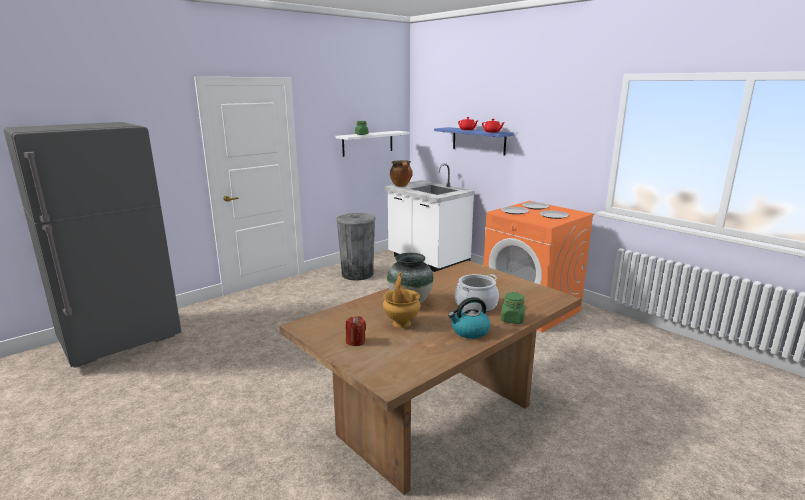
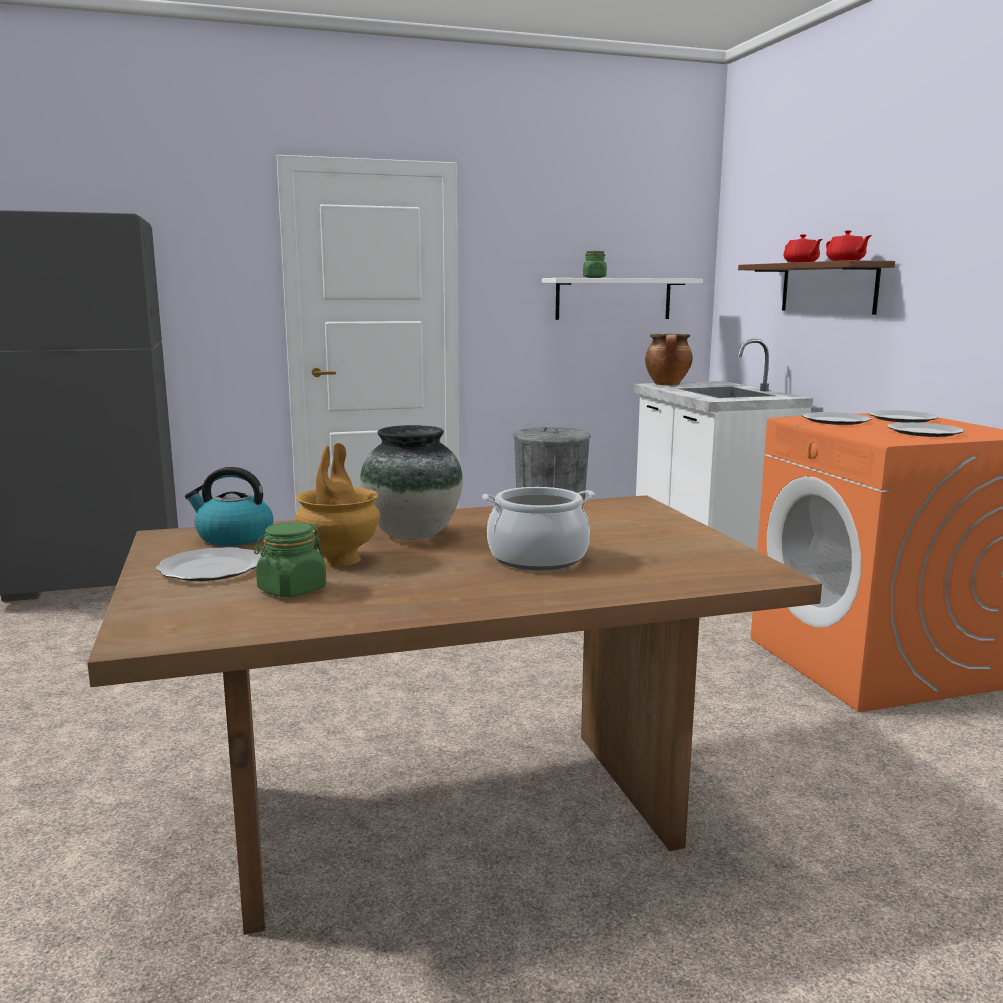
camera: 25 degrees right, 5 degrees down
red candle [346,316,366,346] -> plate [156,547,261,581]
blue shelf [434,127,514,155] -> brown shelf [738,260,895,315]
kettle [448,297,491,339] -> kettle moved to [185,467,273,546]
green jar [501,292,525,324] -> green jar moved to [254,522,326,597]

